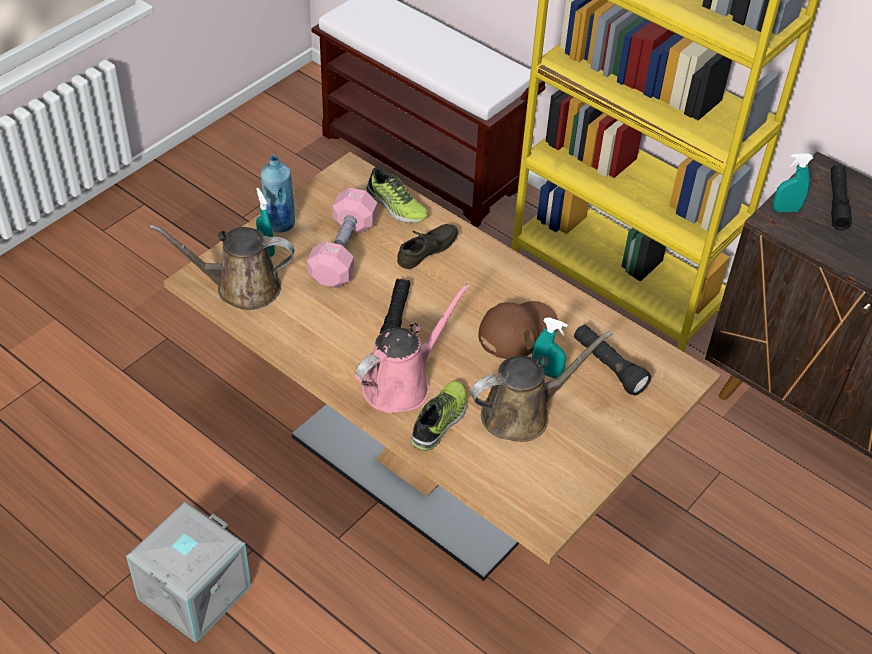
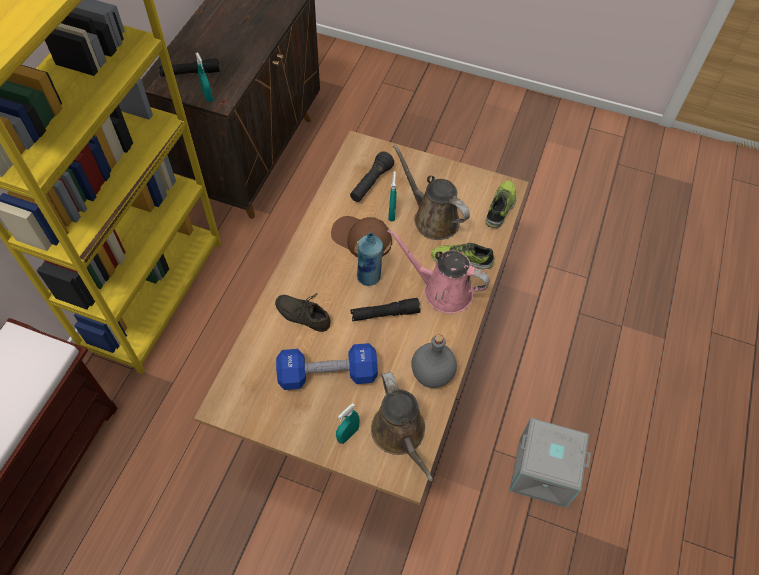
camera: 110 degrees left, 10 degrees up
blue bottle [261,155,295,233] -> blue bottle moved to [357,233,383,286]
pink dumbbell [307,188,377,288] -> blue dumbbell [276,343,378,390]
shoe [366,167,429,223] -> shoe moved to [485,181,517,228]
none -> grey bottle [411,334,457,388]

